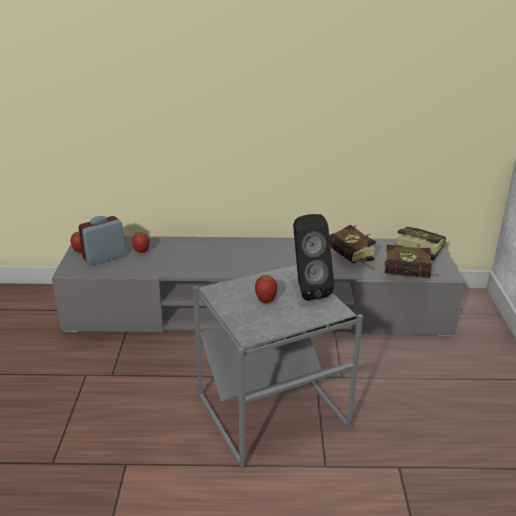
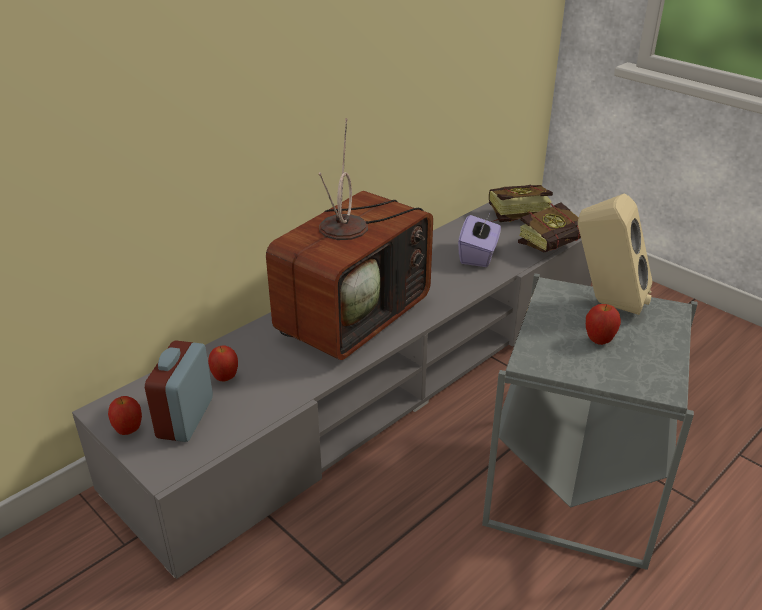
camera: 45 degrees left, 5 degrees up
black speaker [293,214,334,301] -> beige speaker [578,194,652,315]
book [329,225,376,271] -> purple tissue box [458,215,501,267]
none -> television [266,118,433,360]

